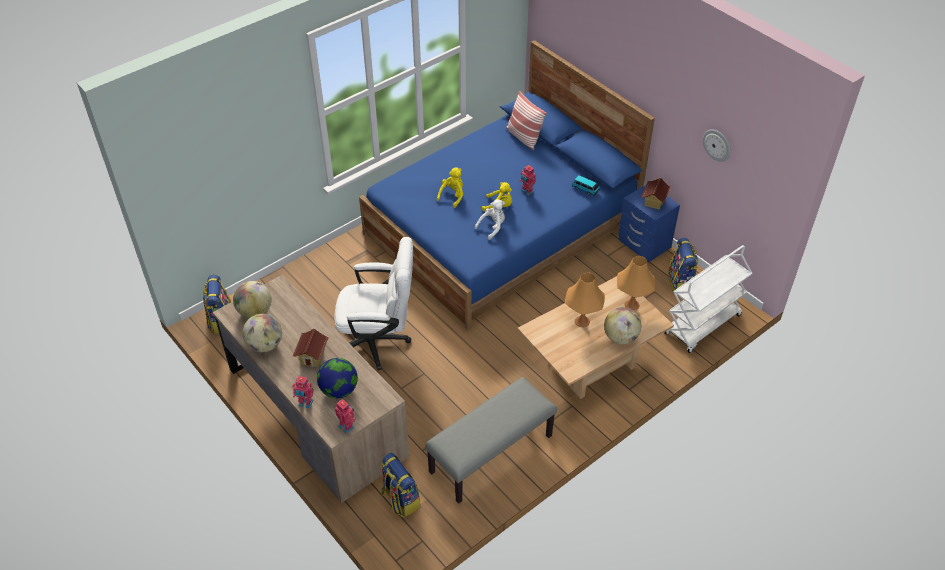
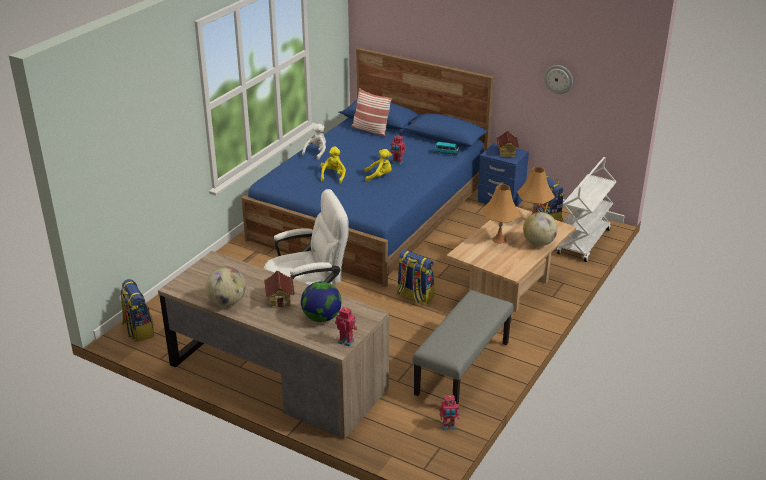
camera: 20 degrees left, 15 degrees down
globe [233,281,272,318] -> none
toy robot [293,376,314,409] -> toy robot moved to [439,395,459,430]
backpack [381,453,420,518] -> backpack moved to [397,250,434,305]
white plush toy [475,199,505,240] -> white plush toy moved to [302,124,326,160]

